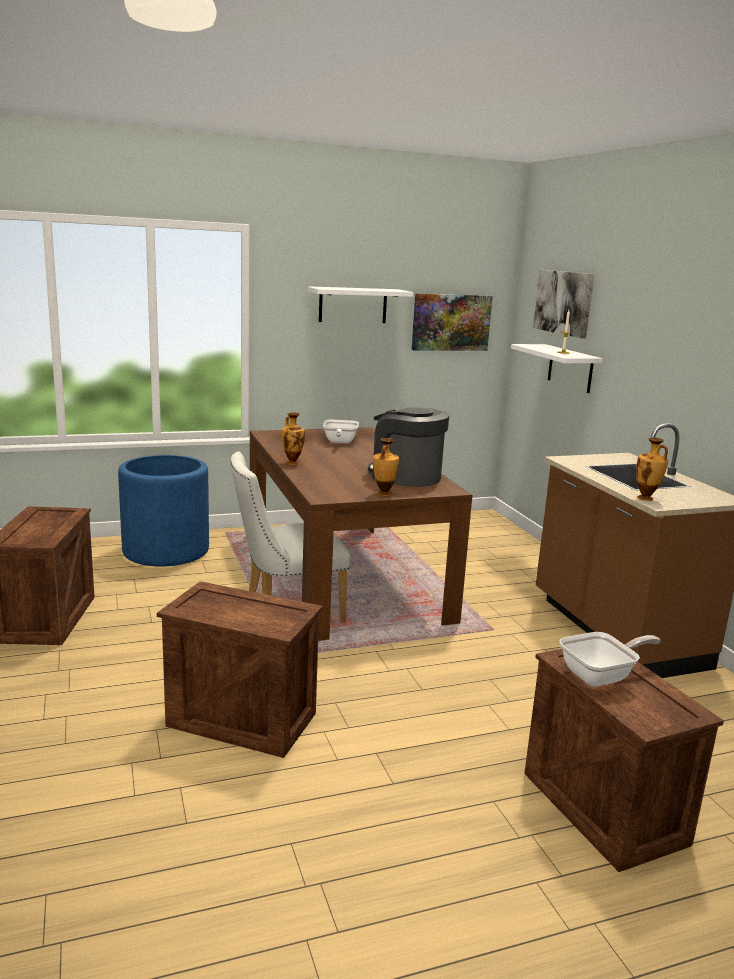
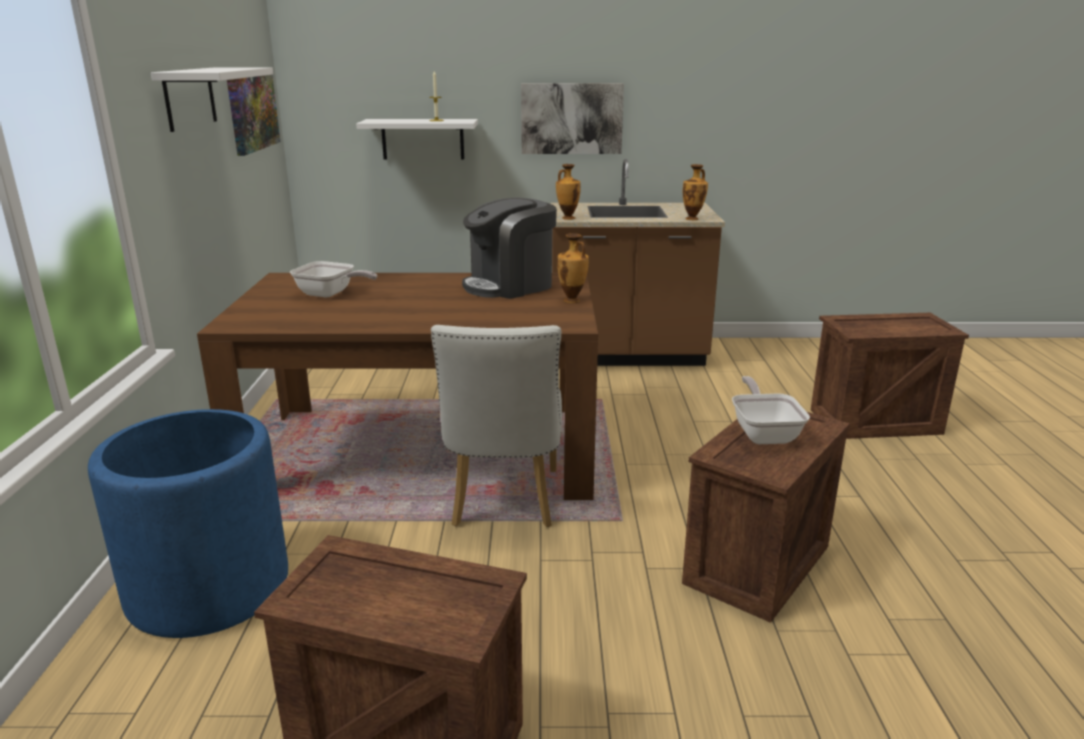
camera: 70 degrees left, 5 degrees up
vase [281,412,305,465] -> vase moved to [556,164,581,220]
picture [533,269,594,339] -> picture moved to [521,83,624,154]
frying pan [560,632,660,687] -> frying pan moved to [732,376,810,444]

